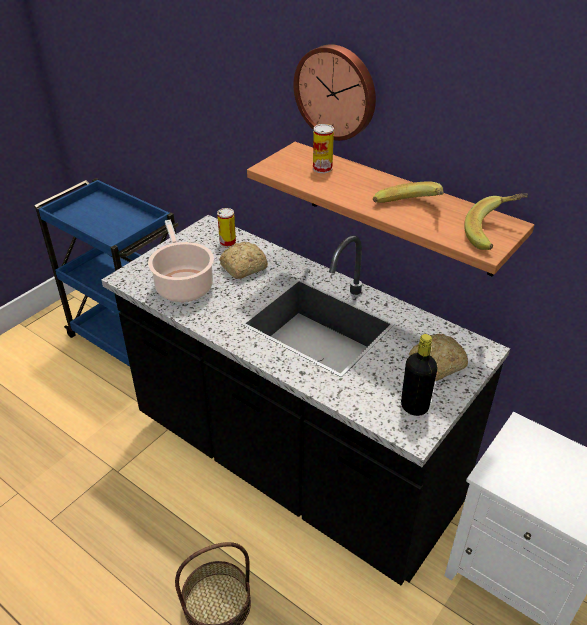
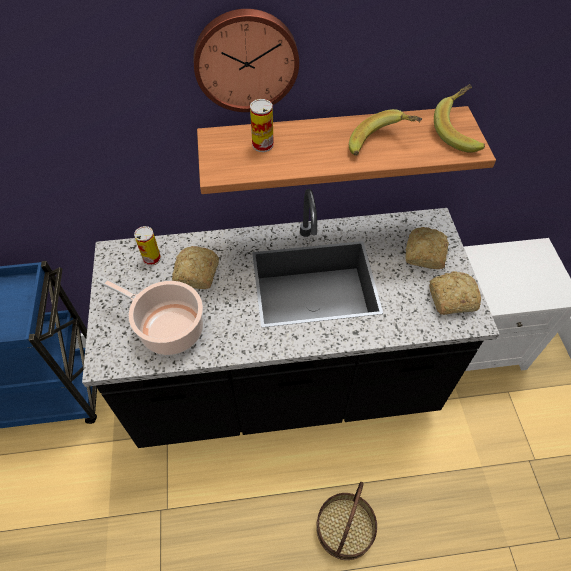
camera: 45 degrees left, 15 degrees up
black bottle [401,334,437,416] -> bread [429,271,481,315]

